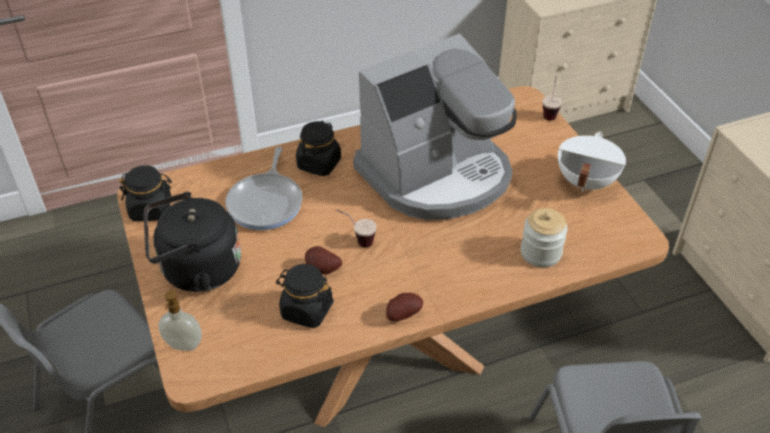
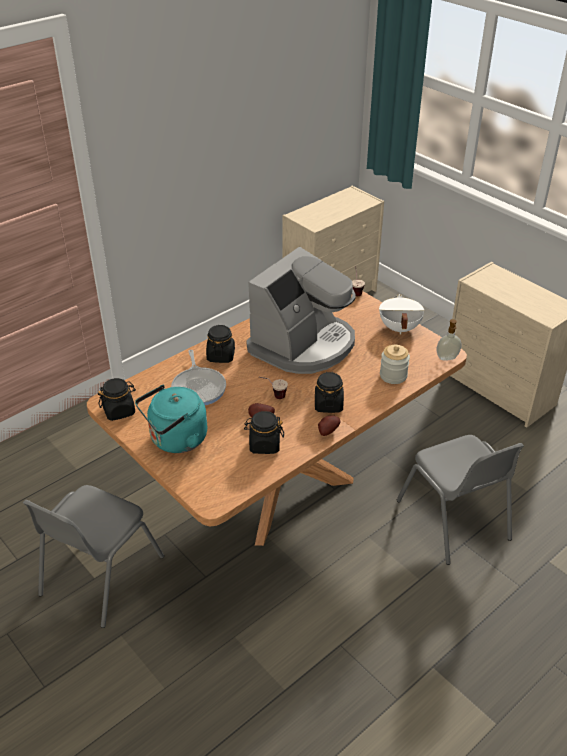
camera: 20 degrees left, 5 degrees down
black kettle [143,192,241,292] -> turquoise kettle [135,385,207,453]
soap dispenser [158,290,202,351] -> soap dispenser moved to [437,319,462,361]
none -> black jar [315,372,344,413]

